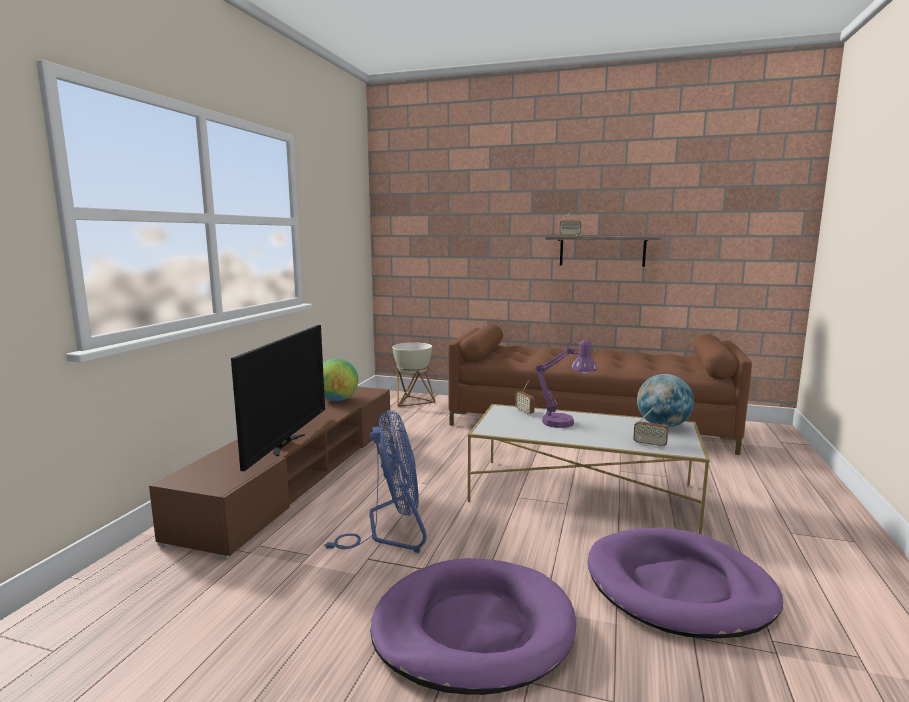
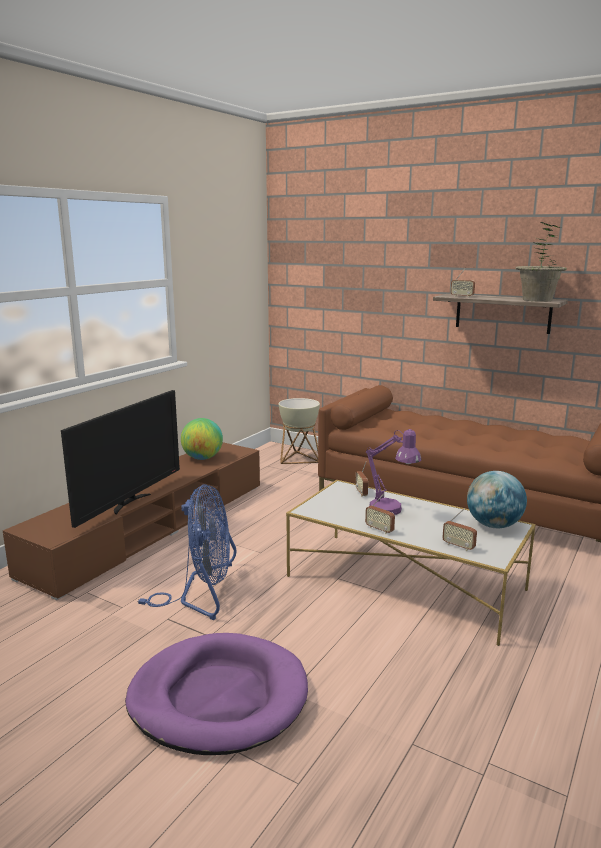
camera: 15 degrees right, 5 degrees up
purple dog bed [588,527,783,639] -> none
none -> radio [365,494,395,534]
none -> potted plant [516,222,567,302]

